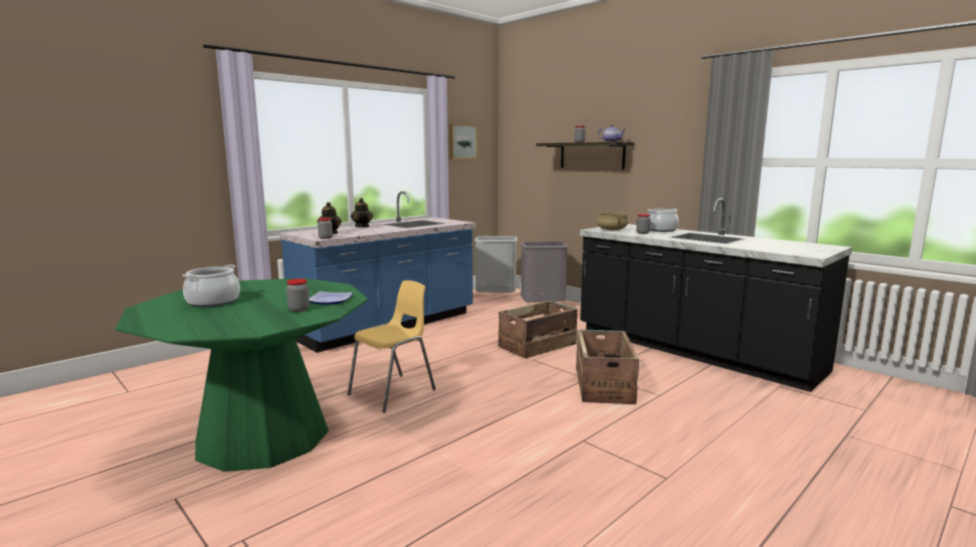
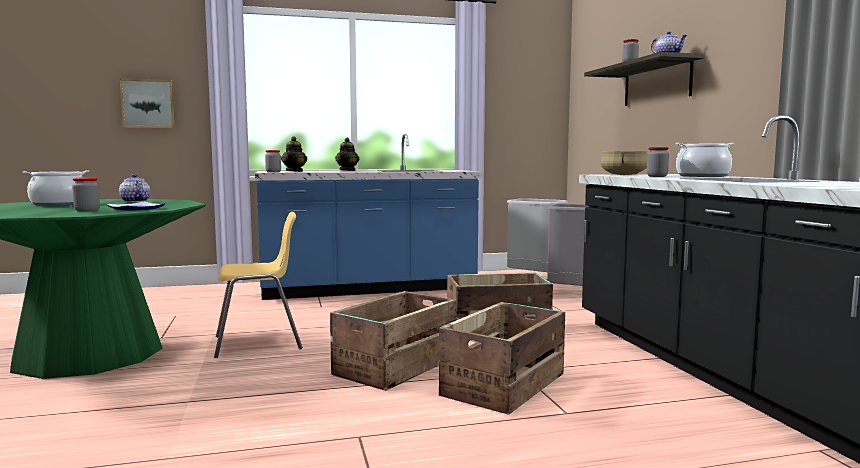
camera: 30 degrees right, 5 degrees down
picture [450,124,477,159] -> picture moved to [120,79,175,128]
none -> teapot [119,174,150,202]
none -> crate [330,291,456,391]

